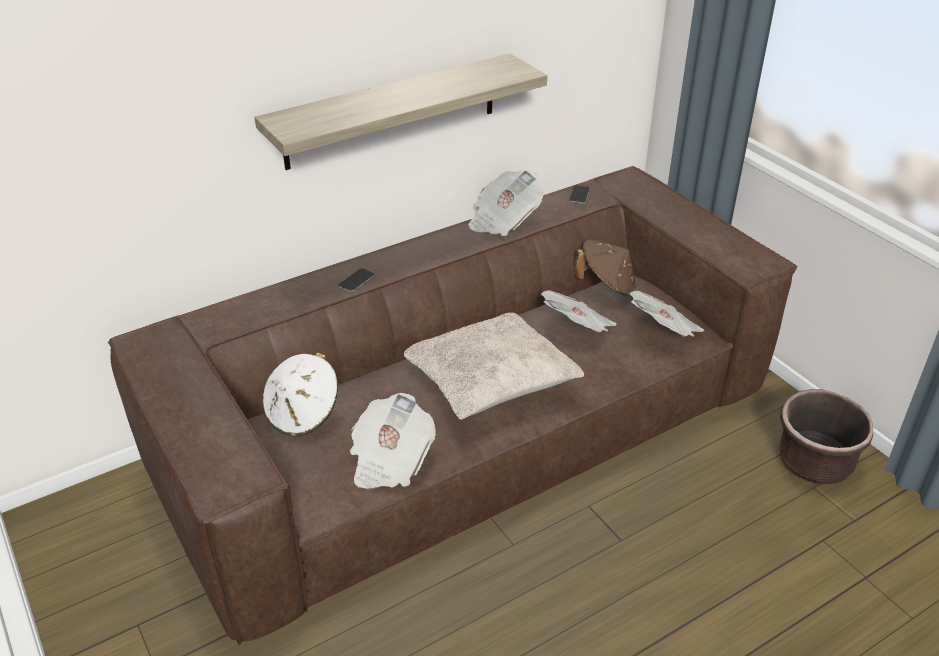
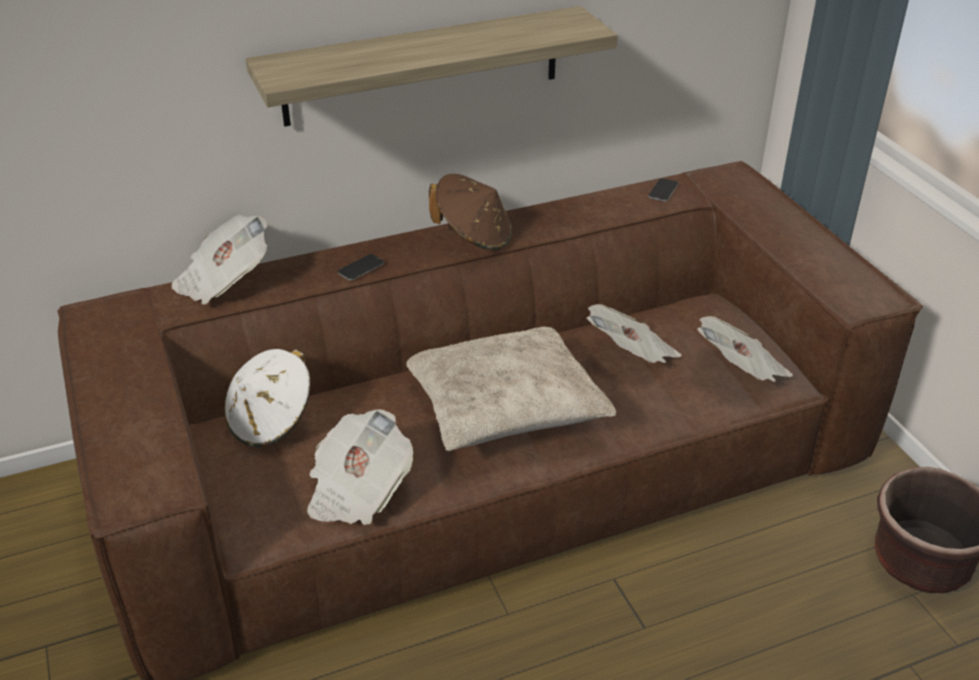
camera: 10 degrees right, 0 degrees up
newspaper [468,170,543,236] -> newspaper moved to [172,215,268,305]
brown hat [574,239,636,296] -> brown hat moved to [429,174,512,250]

